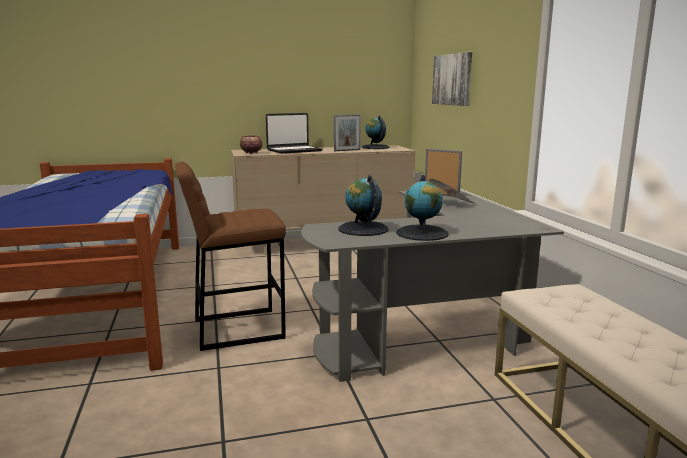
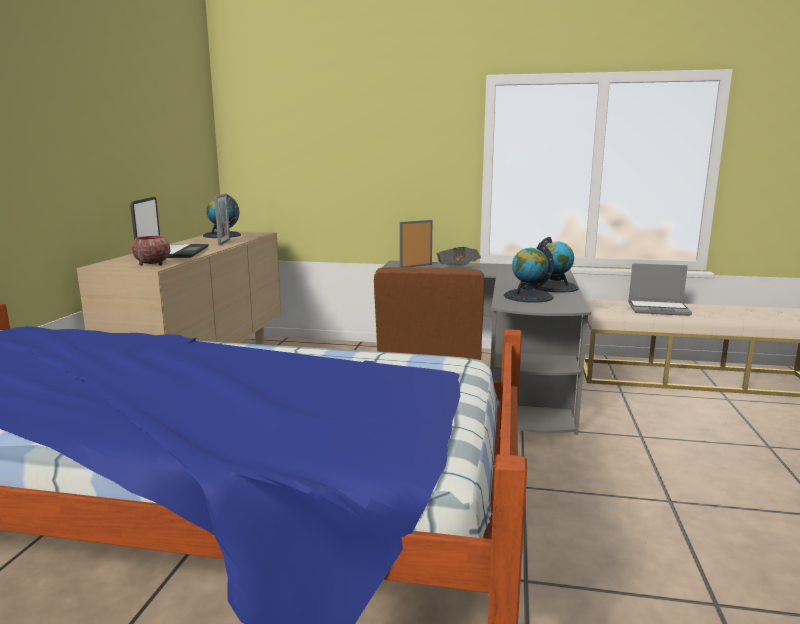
camera: 65 degrees left, 0 degrees up
picture [432,52,472,106] -> none
none -> laptop [628,263,692,316]

